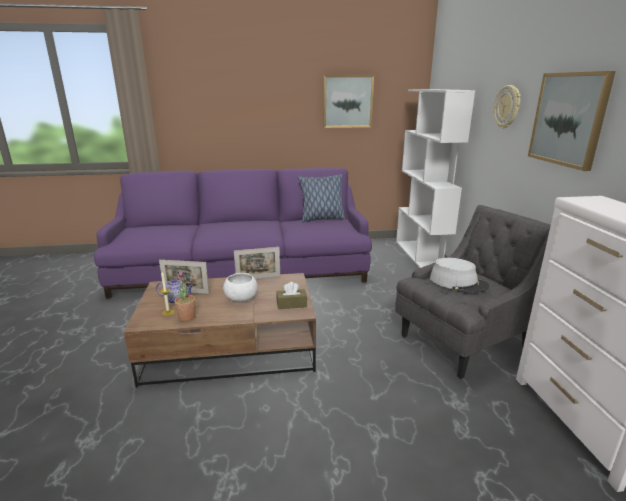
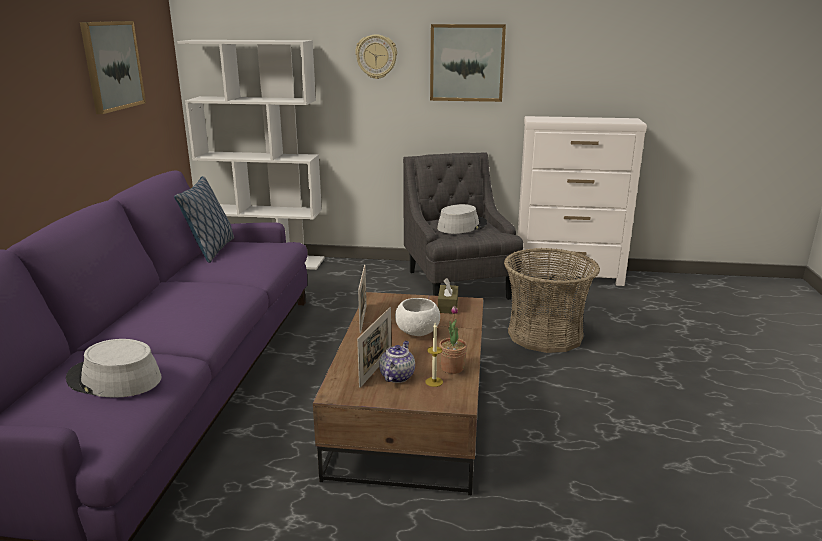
camera: 75 degrees left, 0 degrees up
none -> grey hat [66,339,162,398]
none -> basket [504,248,600,353]

